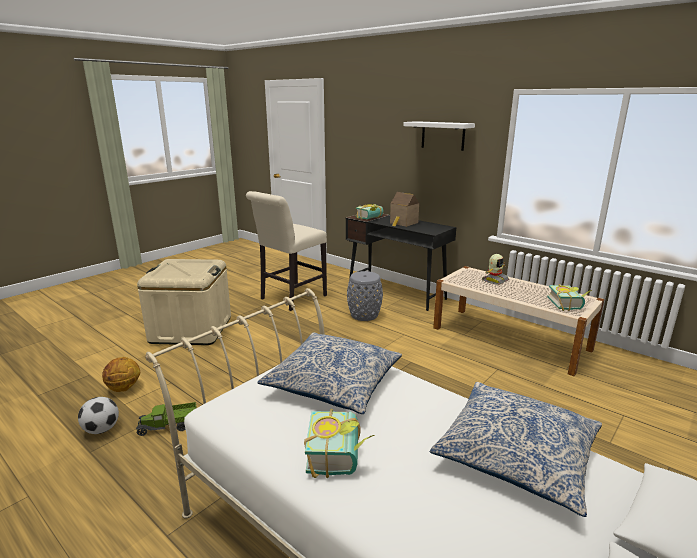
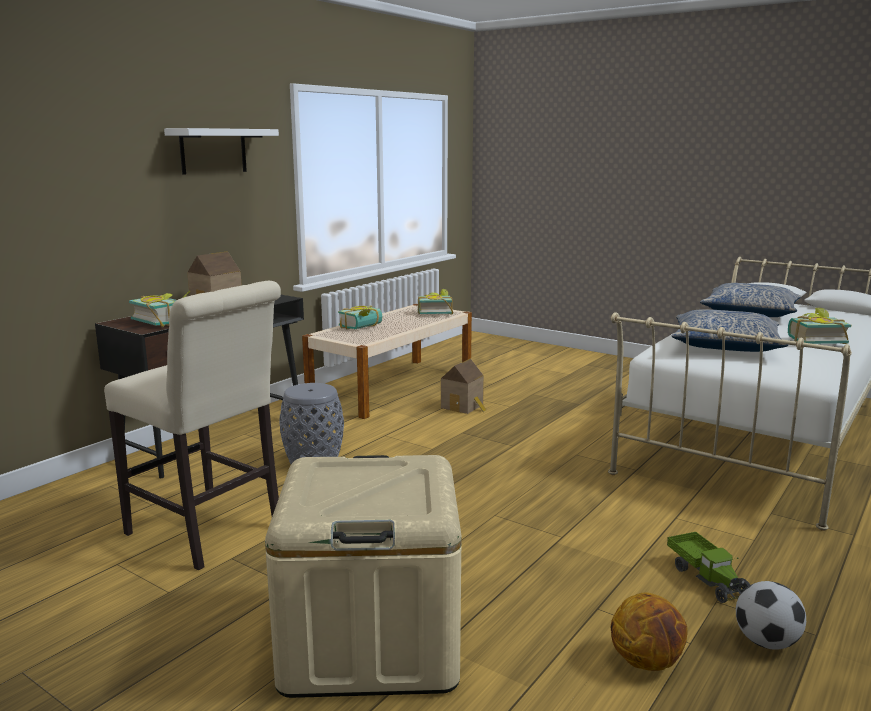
camera: 95 degrees left, 5 degrees down
toy robot [482,254,509,285] -> book [338,306,383,330]
none -> toy house [441,358,486,414]

